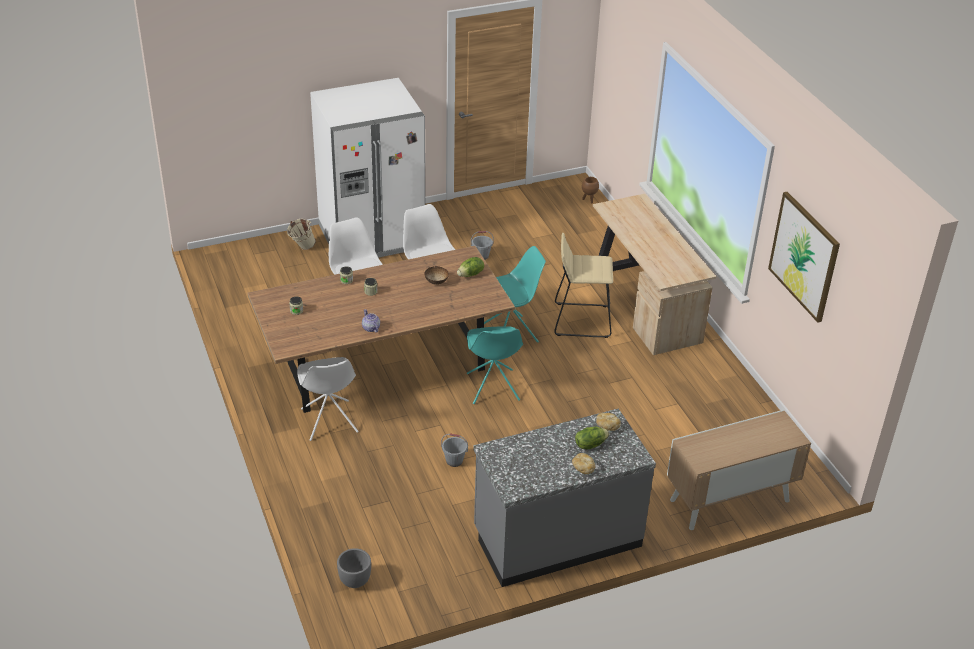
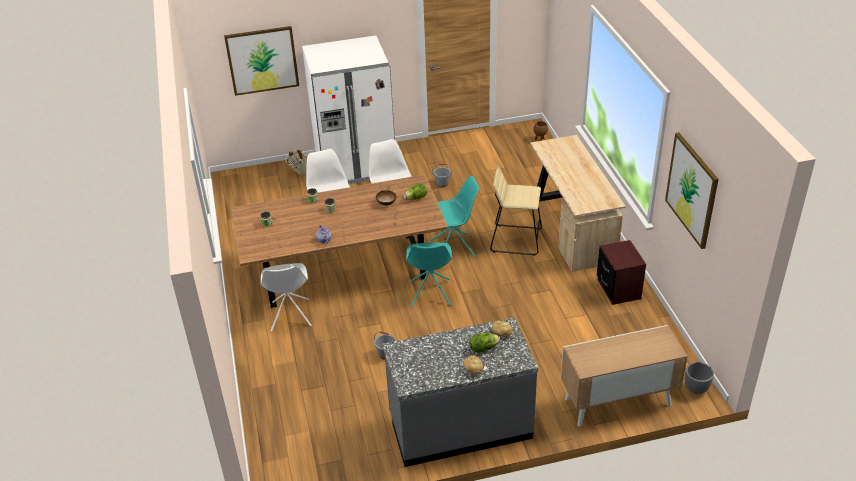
camera: 10 degrees right, 0 degrees up
grey planter [337,548,371,588] -> grey planter moved to [685,362,714,394]
none -> picture [224,26,299,96]
none -> brown nightstand [597,240,646,305]

